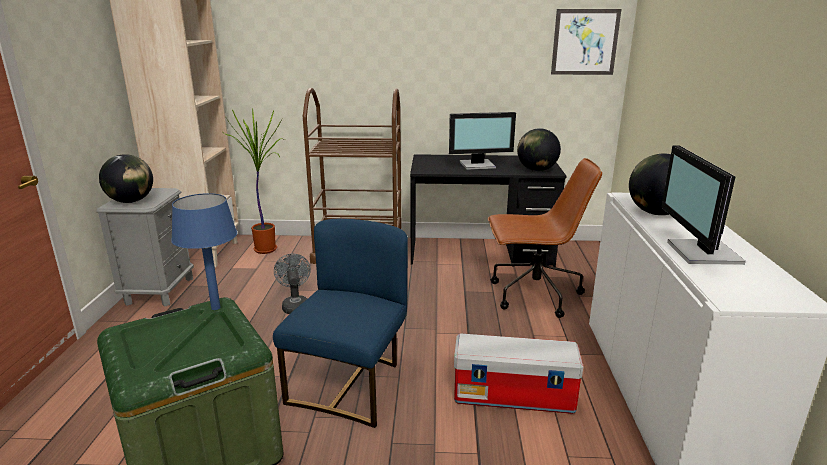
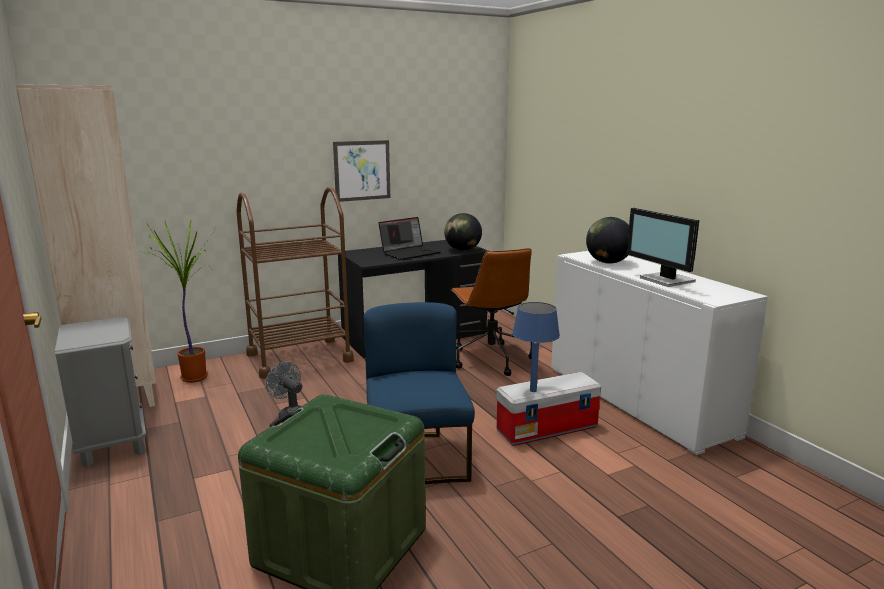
camera: 30 degrees left, 5 degrees down
globe [99,154,153,203] -> none
blue table lamp [171,193,237,310] -> blue table lamp moved to [512,302,560,392]
monitor [449,112,516,170] -> laptop [378,217,441,260]
brown office chair [488,158,602,318] -> brown office chair turned 105 degrees clockwise [450,248,532,376]
picture [551,9,622,75] -> picture moved to [333,140,390,202]

